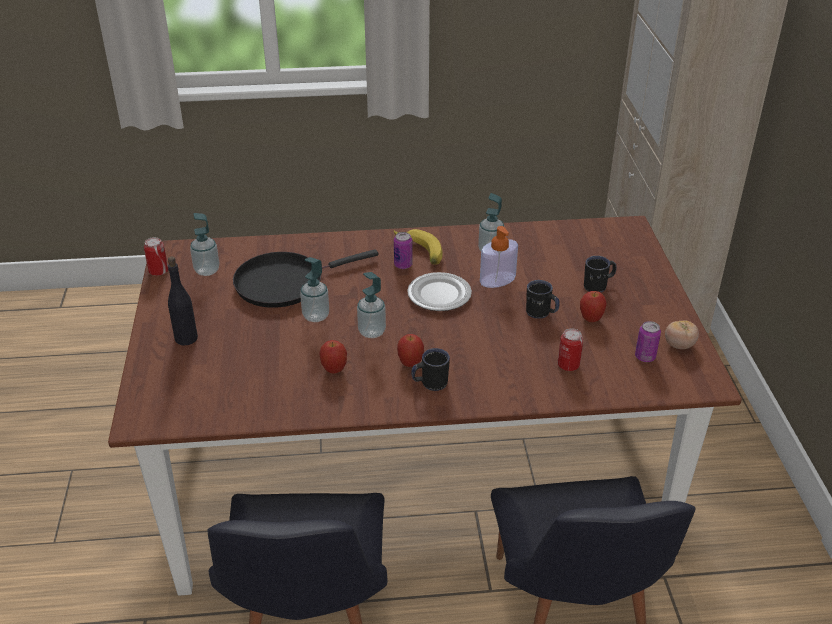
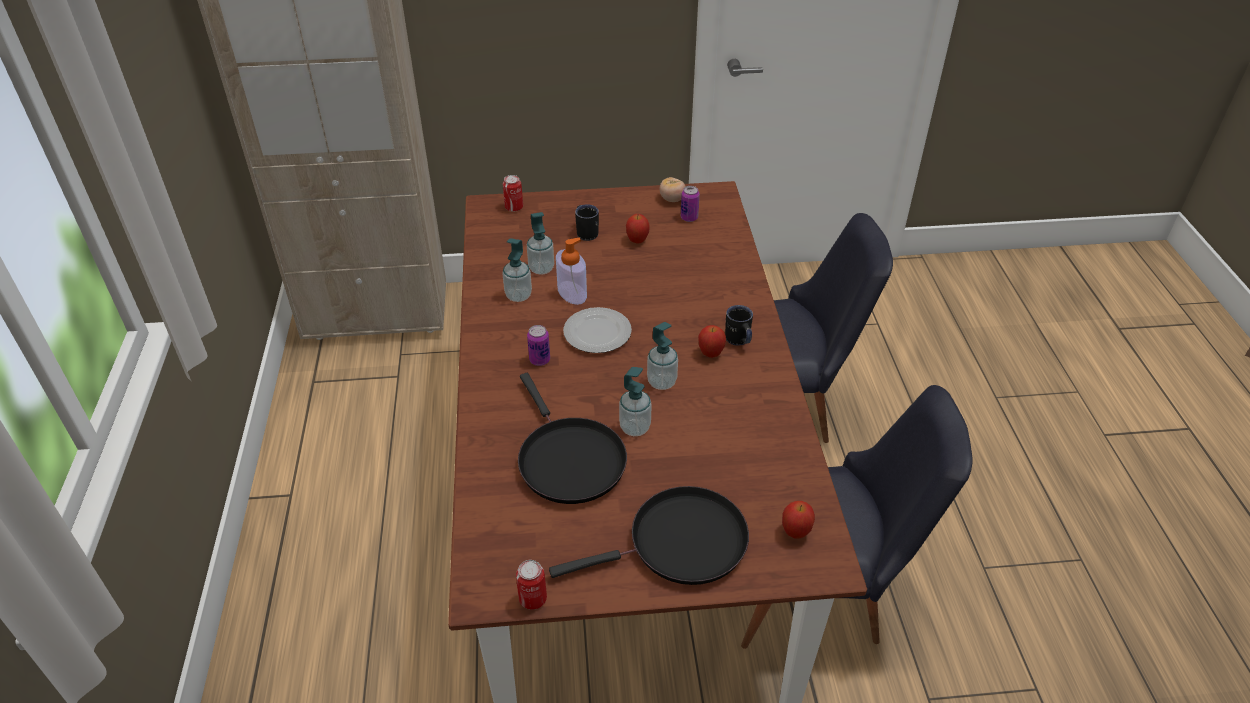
camera: 90 degrees left, 5 degrees up
black bottle [168,257,198,346] -> black frying pan [549,486,749,585]
soap dispenser [190,213,219,276] -> soap dispenser moved to [527,212,554,275]
apple [319,340,347,374] -> apple moved to [782,501,815,538]
banana [393,229,443,265] -> none
black mug [526,280,560,319] -> none
can [558,328,583,371] -> can moved to [503,175,523,212]

